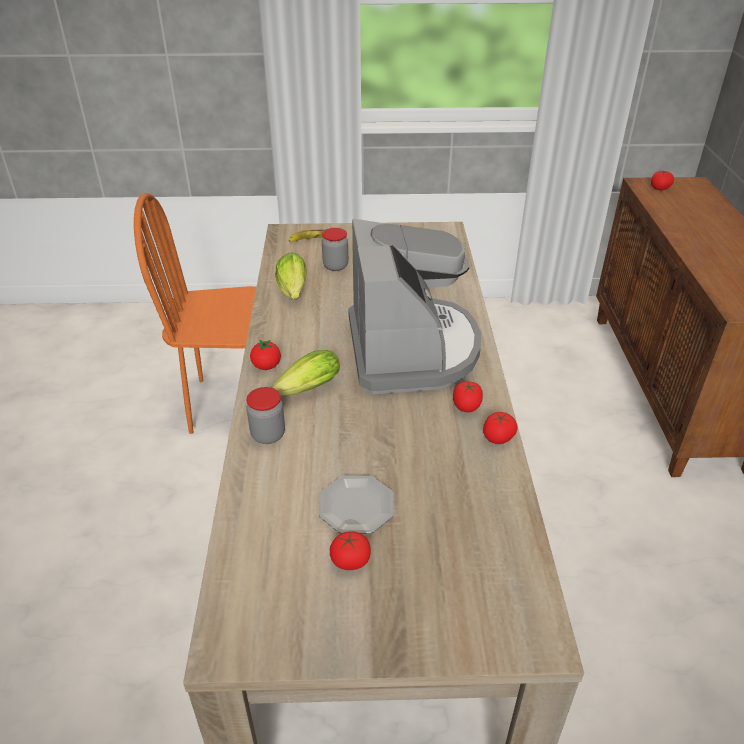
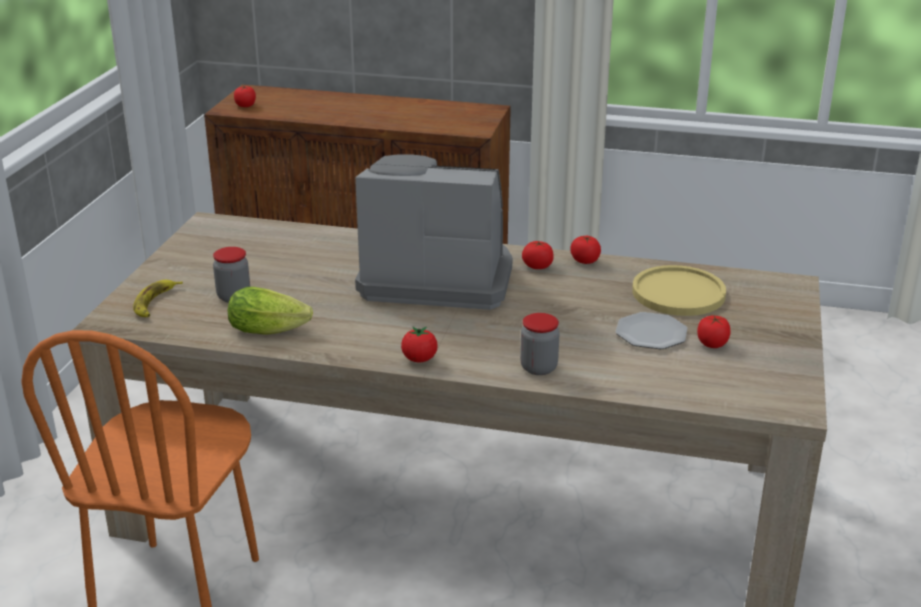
camera: 75 degrees left, 10 degrees down
lettuce [270,350,340,396] -> none
none -> yellow plate [632,265,726,316]

